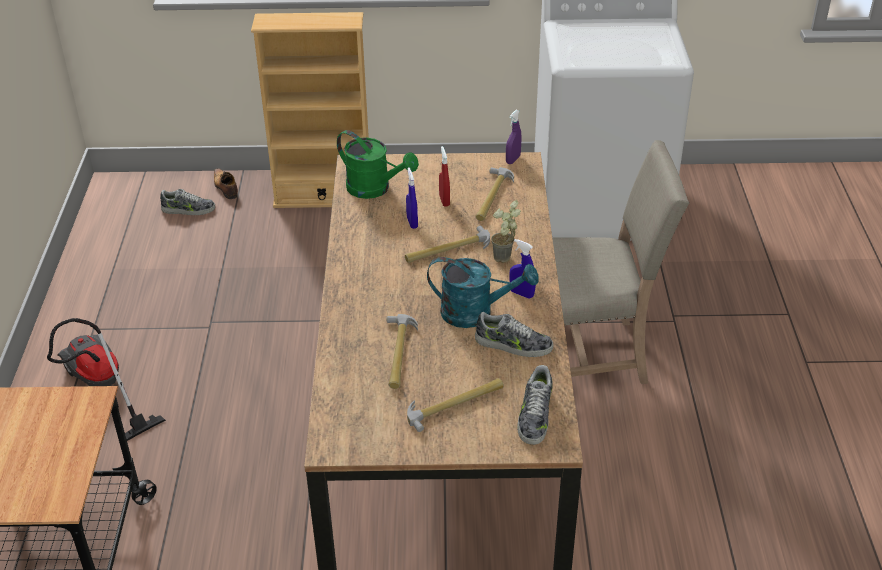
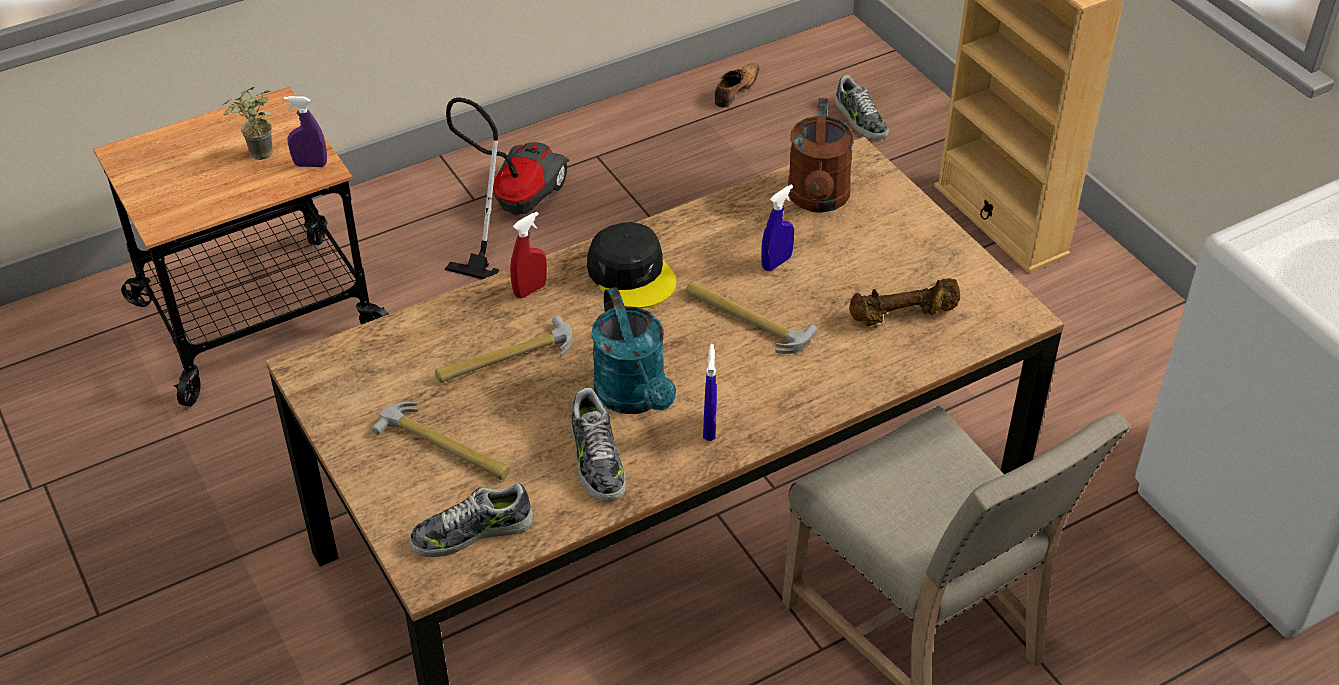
camera: 60 degrees right, 5 degrees up
shoe [214,168,238,199] -> shoe moved to [715,63,759,108]
green watering can [337,130,419,199] -> brown watering can [788,98,854,212]
red spray bottle [439,146,450,207] -> red spray bottle moved to [510,212,547,298]
hammer [475,167,514,221] -> brown dumbbell [849,278,960,326]
potted plant [491,200,521,263] -> potted plant moved to [222,87,272,160]
purple spray bottle [506,110,522,164] -> purple spray bottle moved to [284,96,327,167]
none -> black cap [587,222,676,308]

